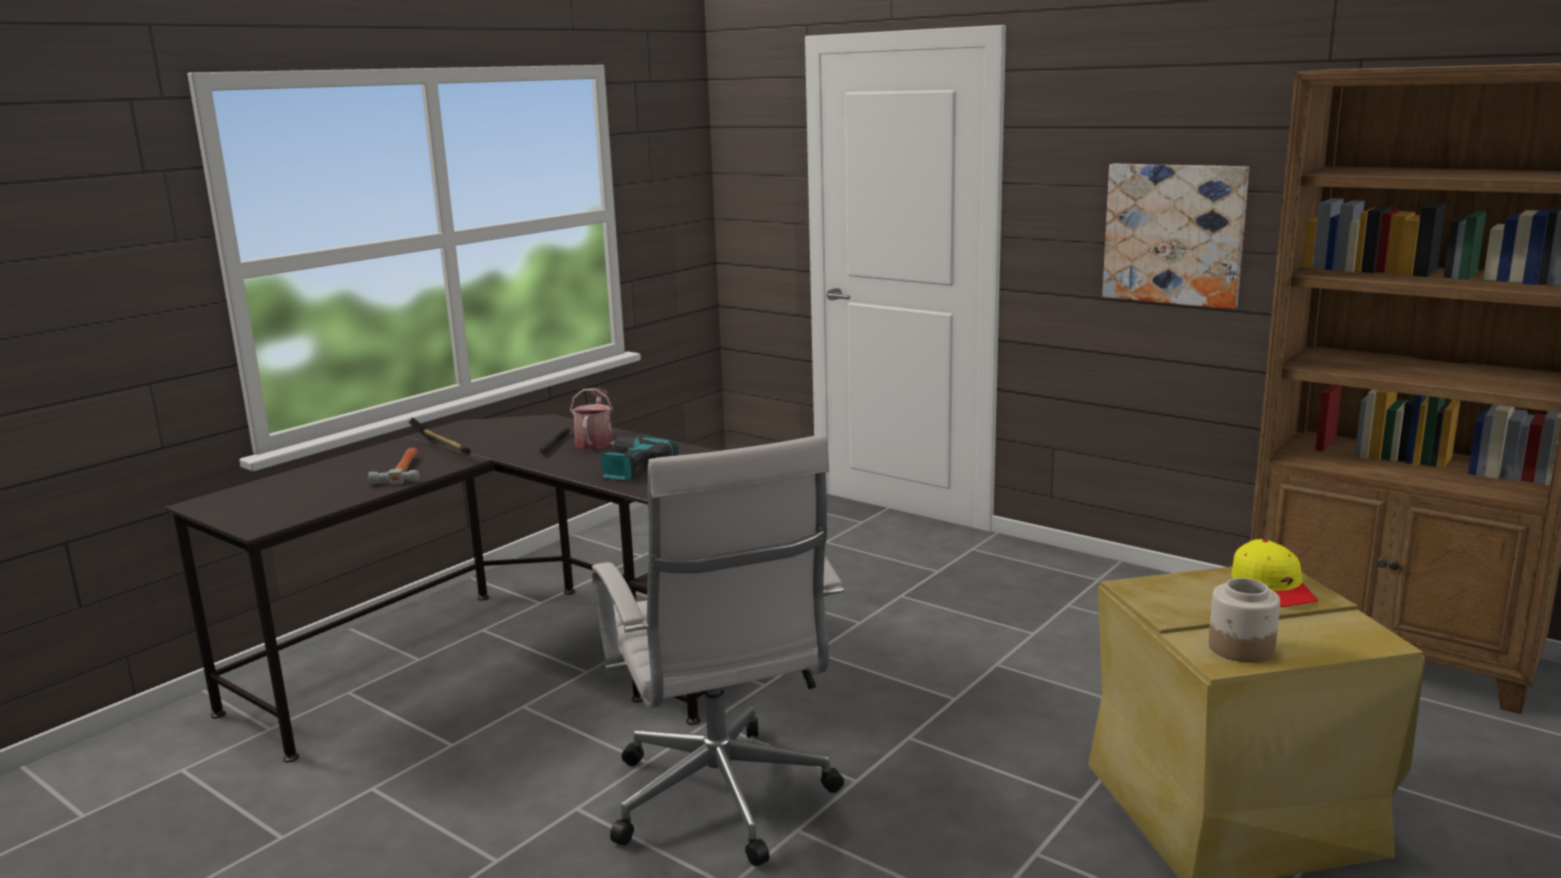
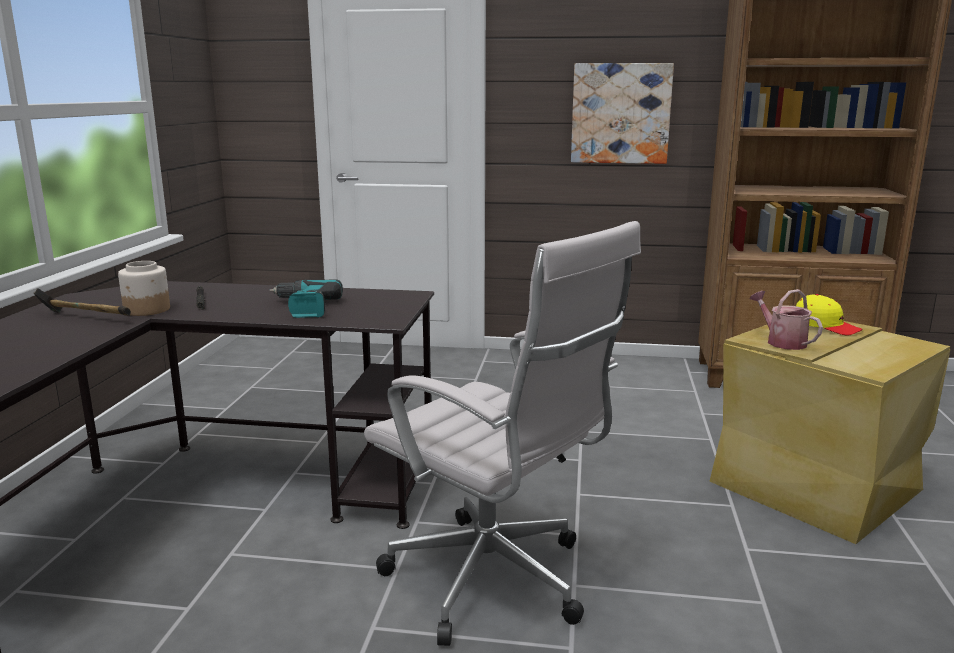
camera: 30 degrees left, 0 degrees up
hammer [368,448,420,485] -> none
watering can [570,388,613,449] -> watering can moved to [749,289,823,350]
jar [1209,578,1280,663] -> jar moved to [118,261,170,316]

